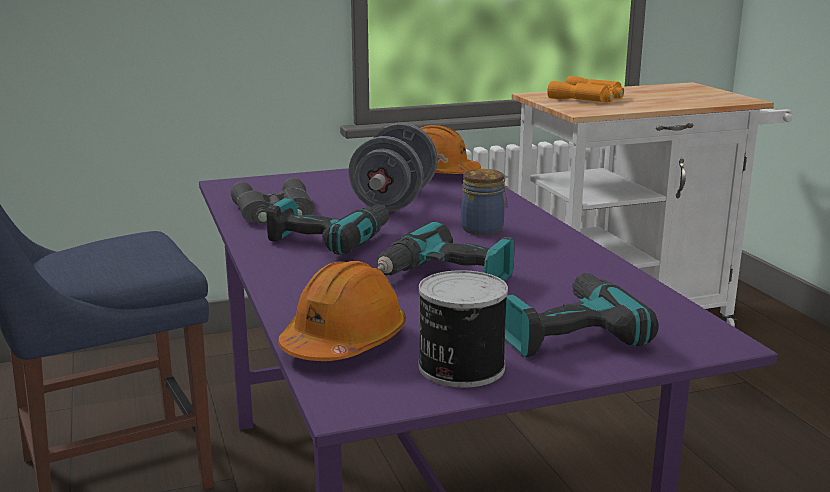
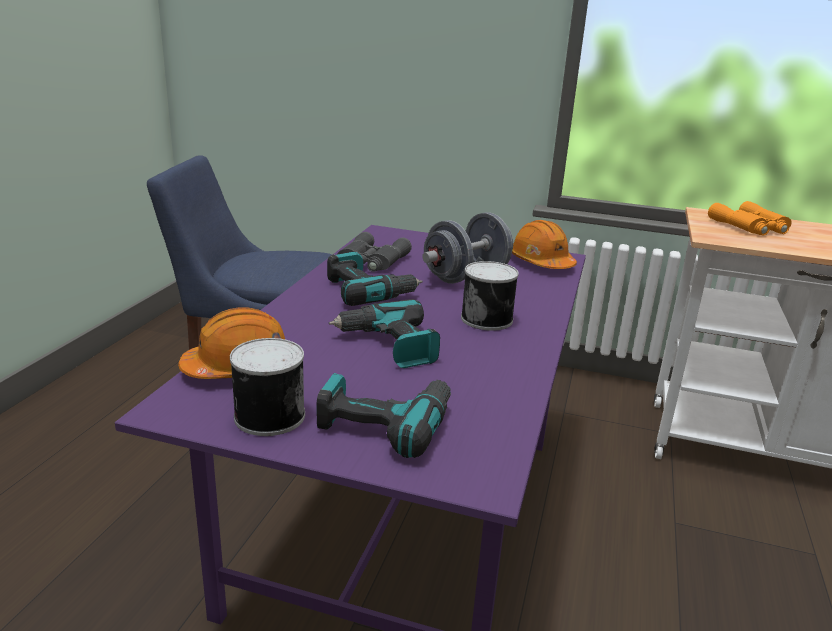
camera: 35 degrees right, 5 degrees up
jar [461,169,508,235] -> can [461,261,519,331]

